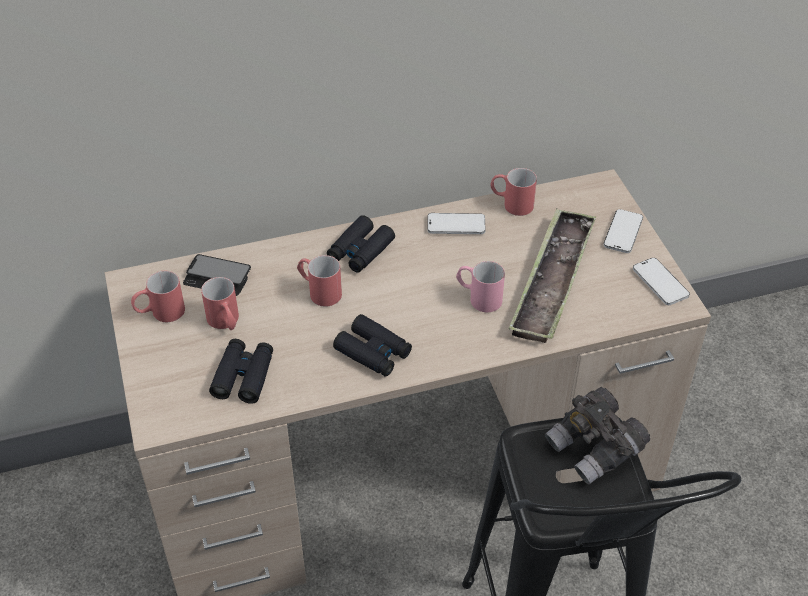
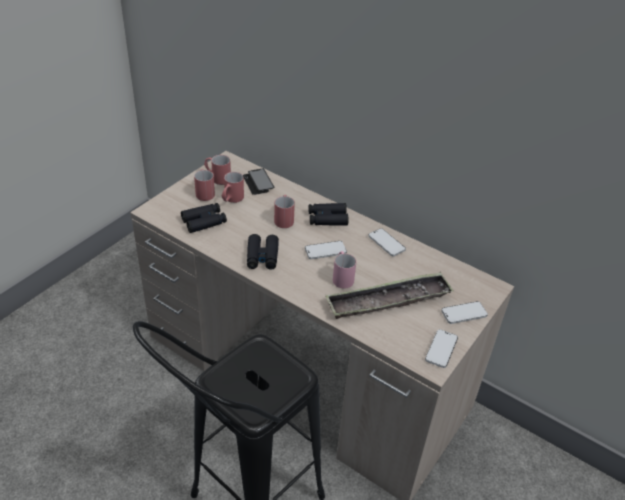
camera: 50 degrees right, 5 degrees down
red mug [490,168,537,216] -> red mug moved to [194,169,215,201]
grey binoculars [545,387,650,485] -> none
none -> phone [305,241,347,259]

